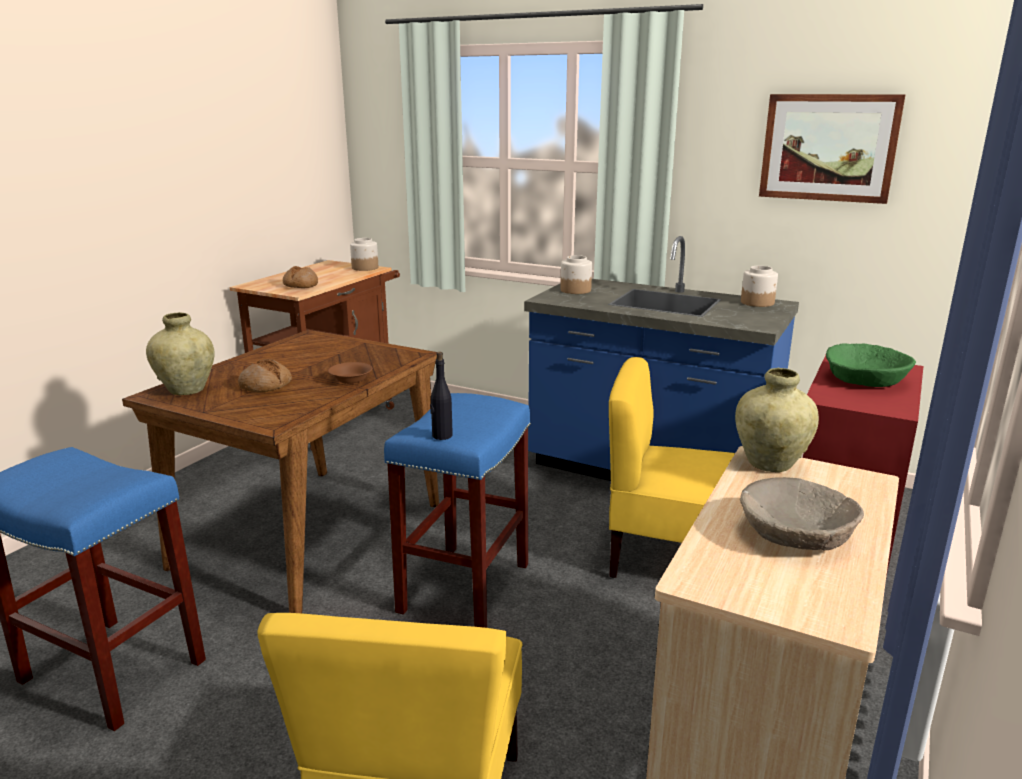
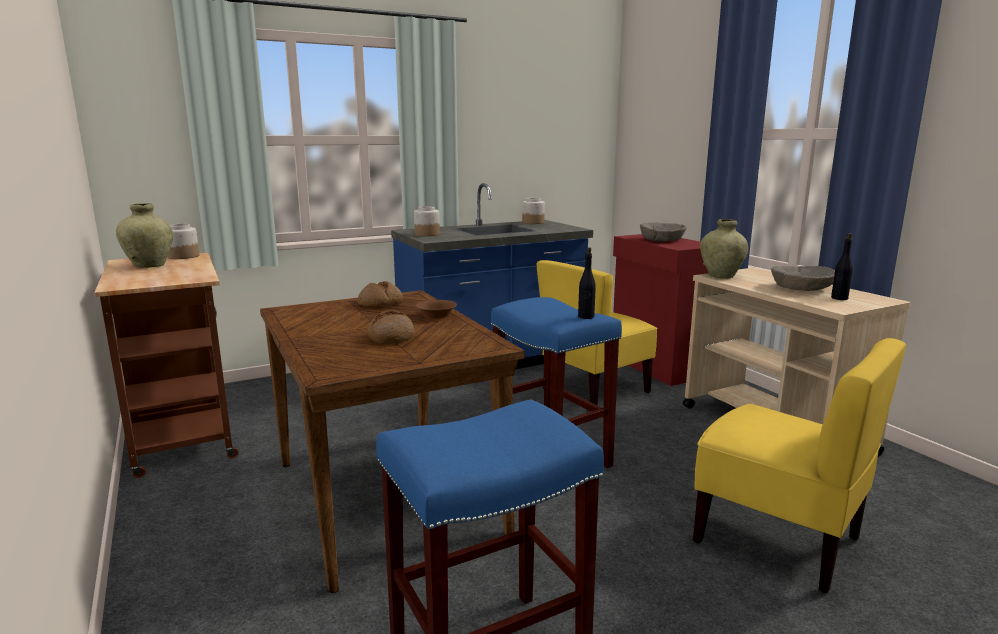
camera: 55 degrees left, 5 degrees down
beige vase [146,312,215,395] -> beige vase moved to [116,203,173,268]
bread [283,266,318,288] -> bread moved to [358,281,403,307]
picture [759,94,905,204] -> none
green bowl [826,343,916,387] -> beige bowl [640,223,687,242]
none -> black bottle [831,233,853,300]

